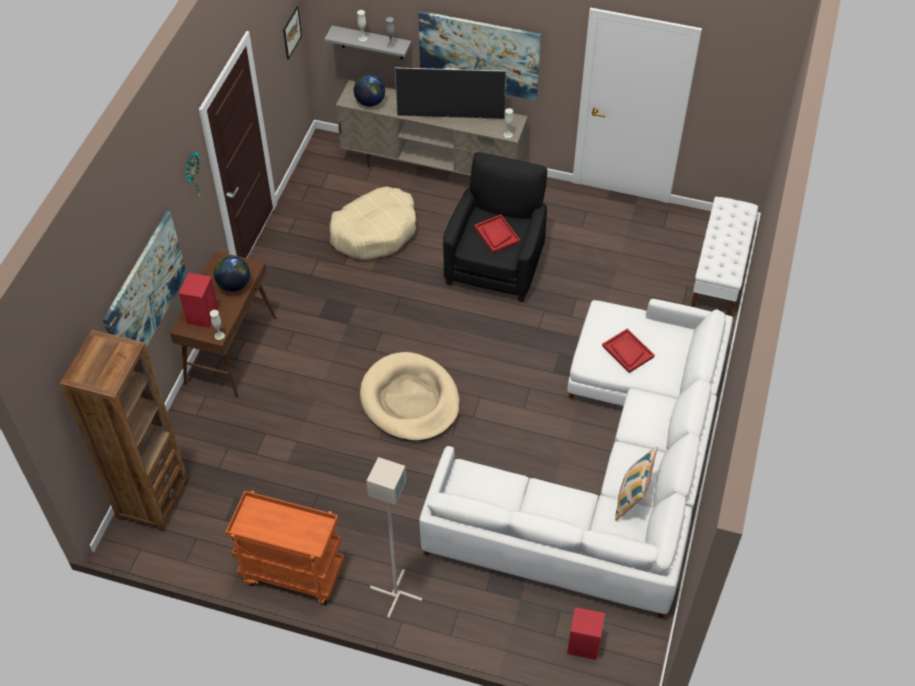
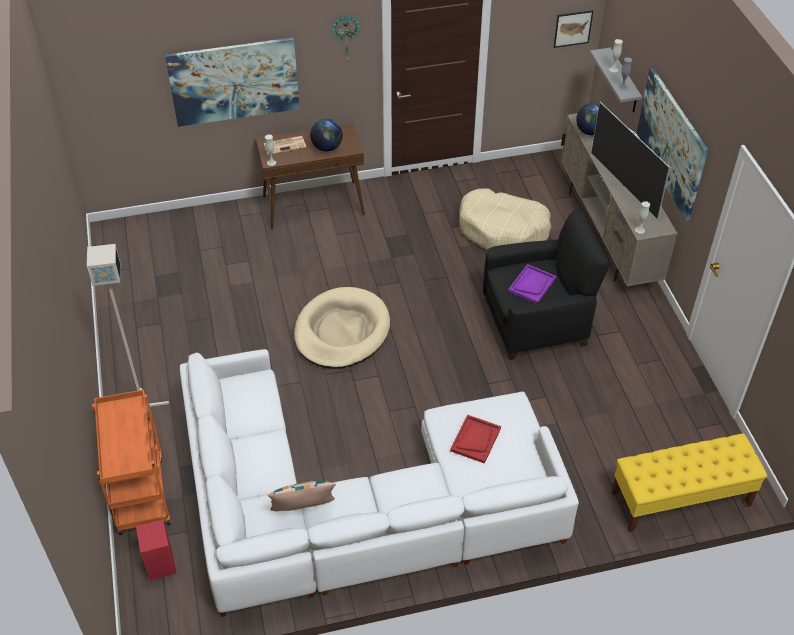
camera: 60 degrees right, 5 degrees down
brown bookcase [60,330,189,532] -> none
red speaker [179,273,219,328] -> newspaper [264,136,306,155]
orange cart [226,490,344,605] -> orange cart moved to [92,389,171,535]
red tray [474,215,520,253] -> purple tray [508,264,556,303]
white bench [691,197,758,316] -> yellow bench [611,433,767,532]

